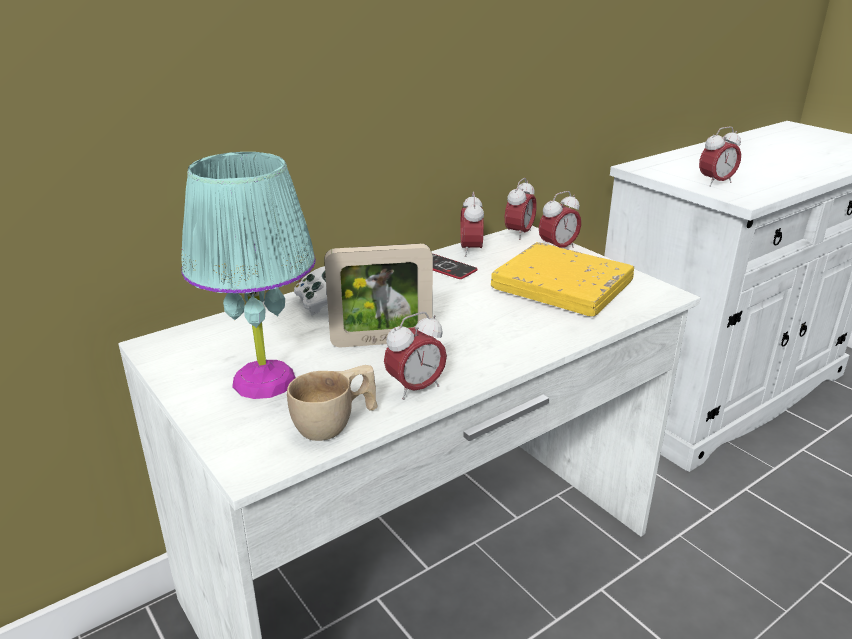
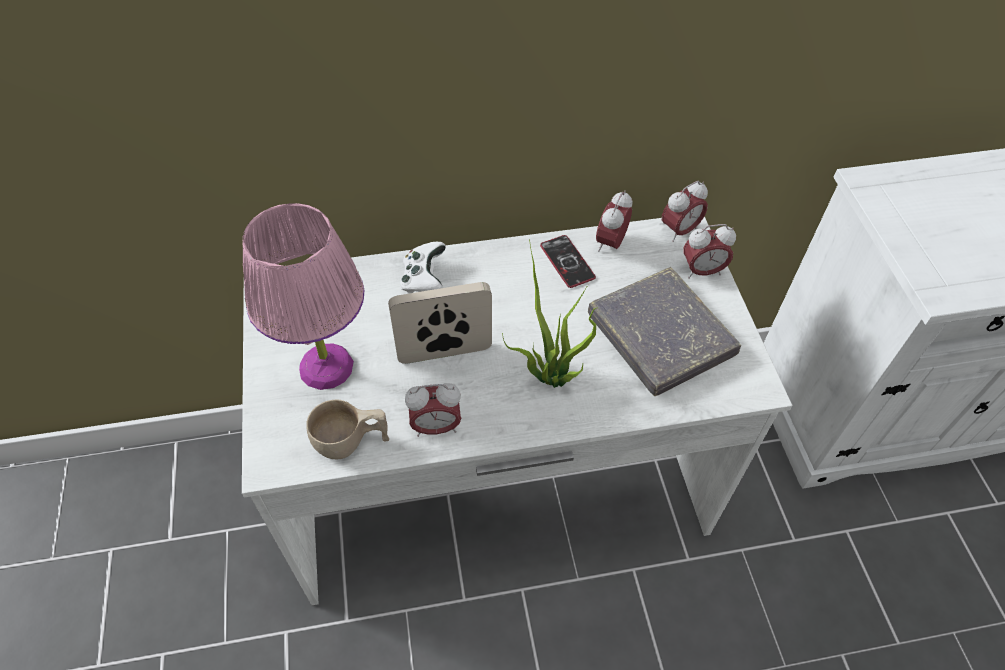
camera: 25 degrees right, 25 degrees up
turquoise table lamp [181,152,316,399] -> pink table lamp [242,203,365,390]
picture frame [324,244,433,347] -> picture frame turned 150 degrees clockwise [388,282,492,364]
yellow book [491,242,634,317] -> grey book [588,267,741,396]
alarm clock [699,126,741,187] -> none
none -> potted plant [502,239,598,388]

